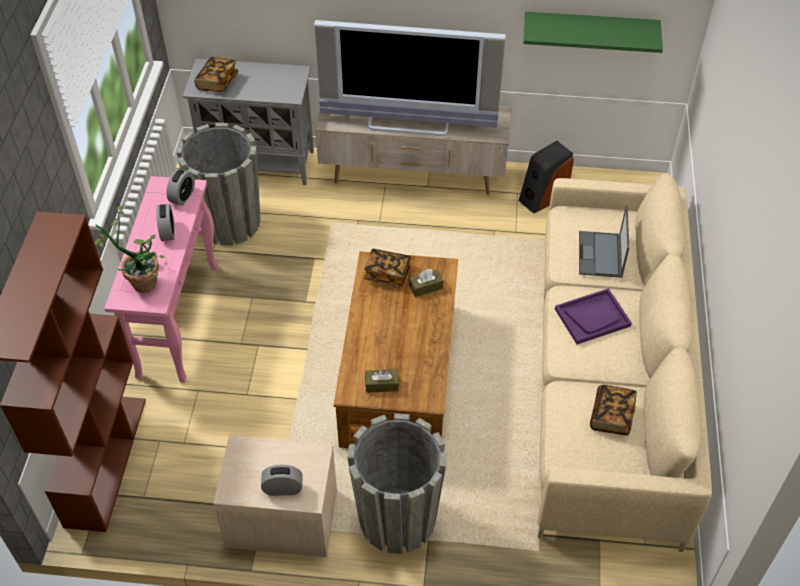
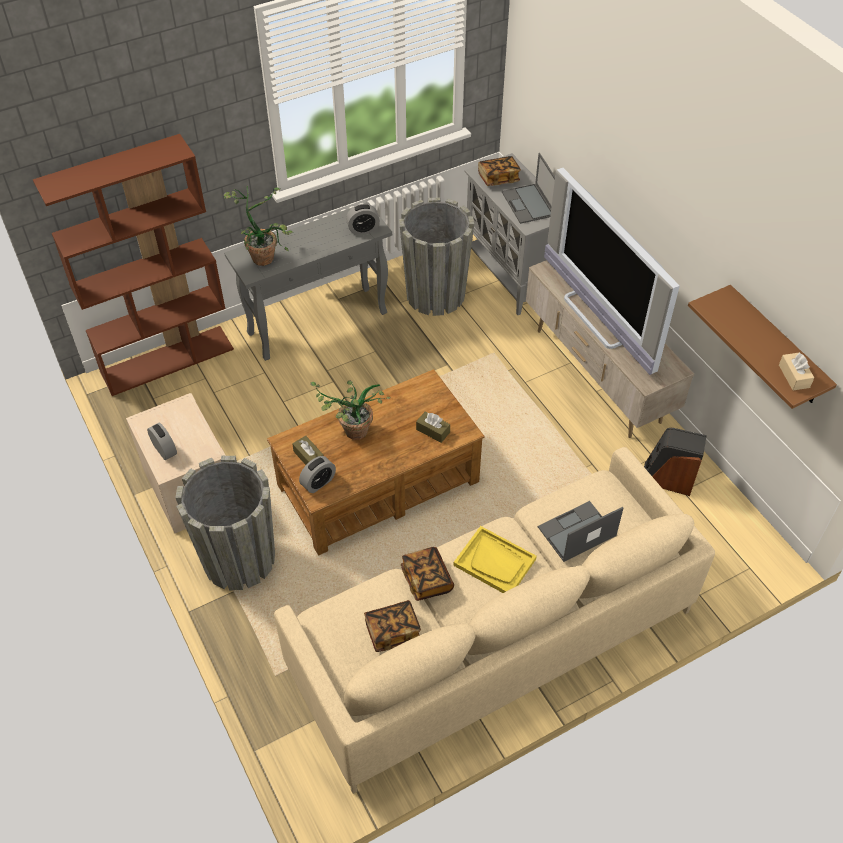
camera: 55 degrees right, 0 degrees up
pink console table [104,176,217,383] -> grey console table [224,202,392,361]
alarm clock [156,204,174,241] -> alarm clock moved to [299,456,336,493]
book [364,249,411,287] -> book moved to [401,547,454,601]
green shelf [523,12,663,53] -> brown shelf [688,285,837,409]
purple tray [555,288,632,344] -> yellow tray [453,526,537,593]
none -> potted plant [310,380,390,440]
none -> laptop [502,153,555,224]
none -> beige tissue box [779,352,814,390]

